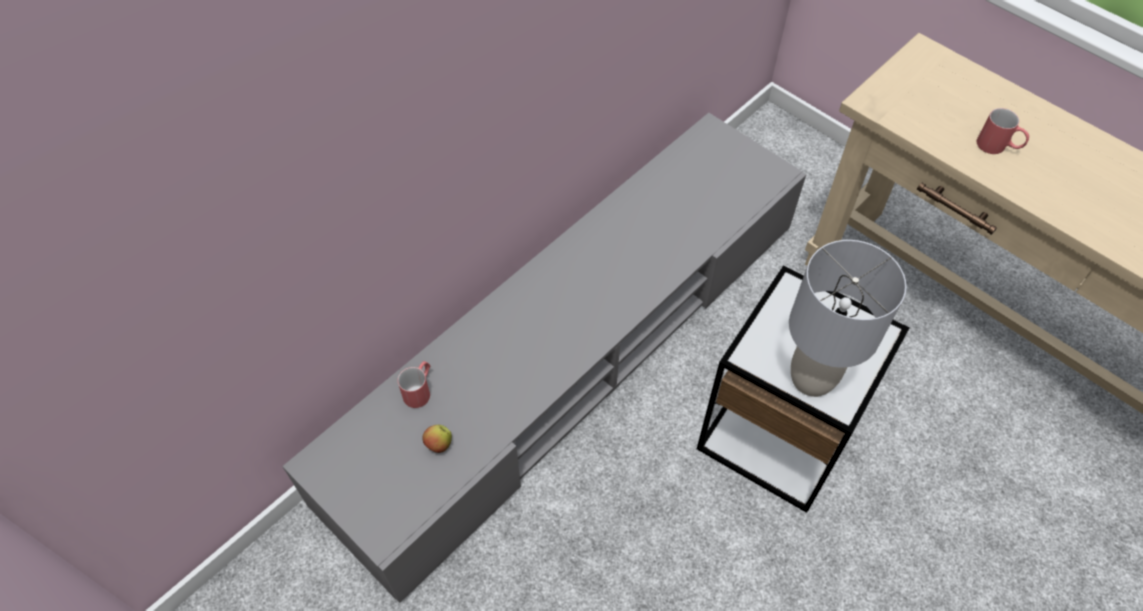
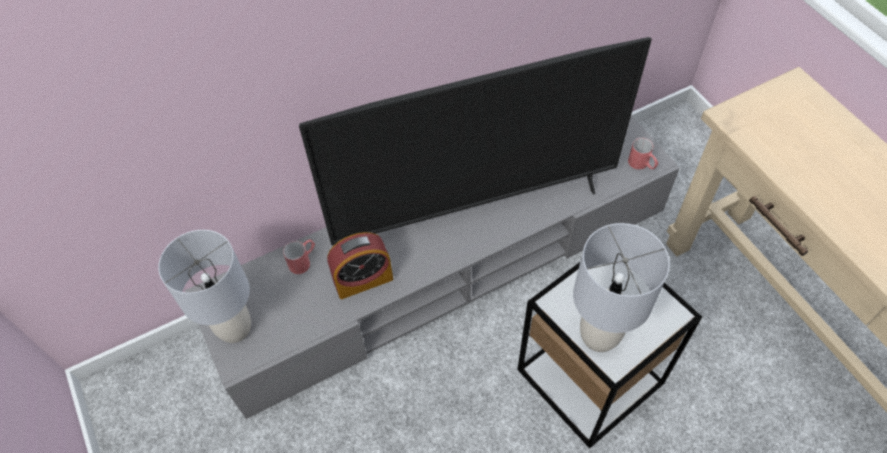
camera: 20 degrees right, 0 degrees up
apple [422,425,452,453] -> none
red mug [977,108,1029,154] -> red mug moved to [628,138,658,170]
none -> grey table lamp [158,230,251,343]
none -> television [299,37,652,245]
none -> alarm clock [327,232,393,299]

